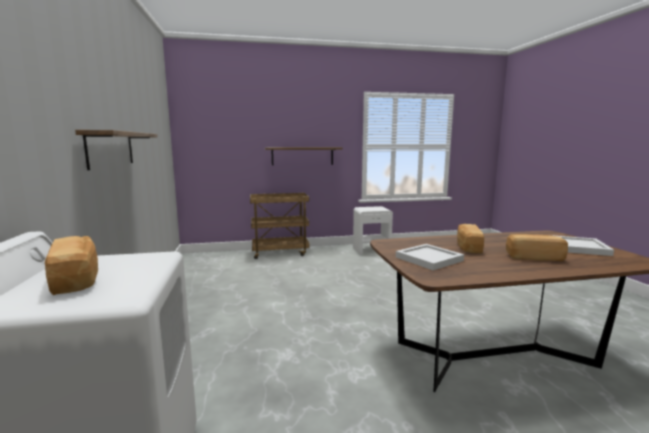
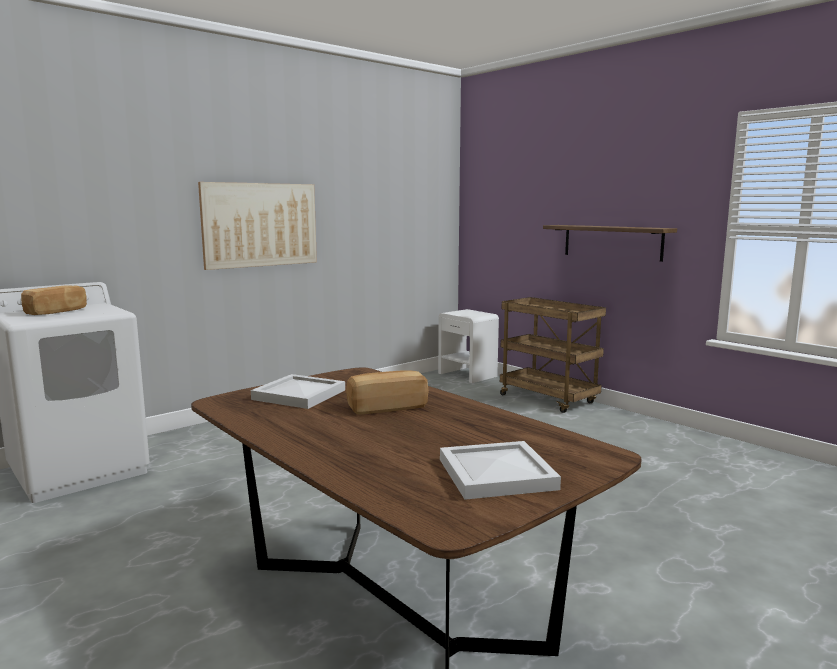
camera: 60 degrees right, 0 degrees up
shelf [75,130,158,170] -> picture [198,182,317,270]
white nightstand [353,206,393,255] -> white nightstand moved to [438,309,499,383]
bread [506,234,568,261] -> none

